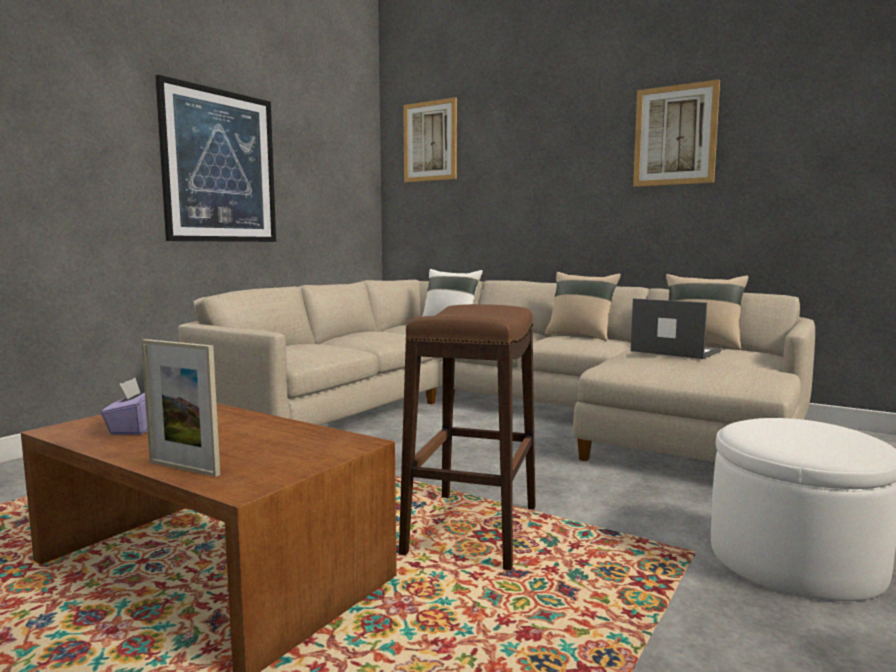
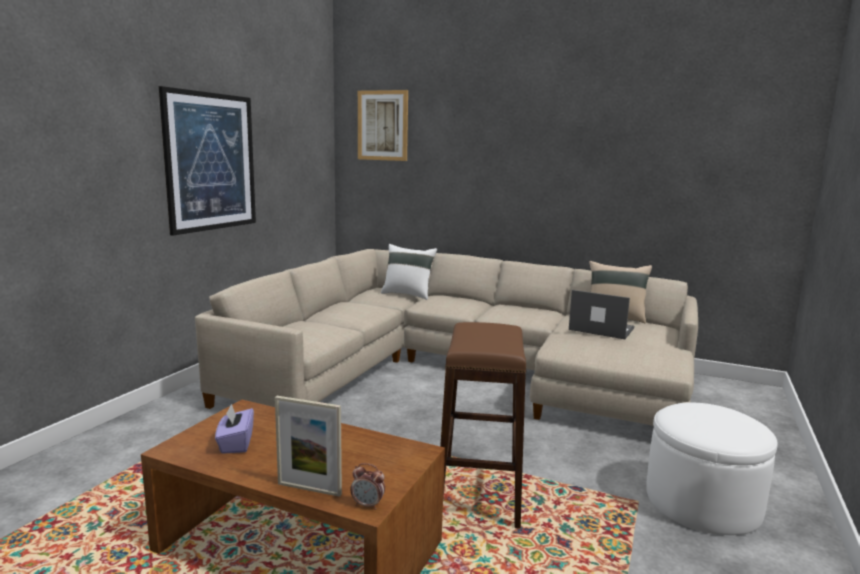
camera: 10 degrees left, 5 degrees up
beige pillow [545,272,621,341] -> none
picture [633,79,720,187] -> none
none -> alarm clock [350,463,385,510]

